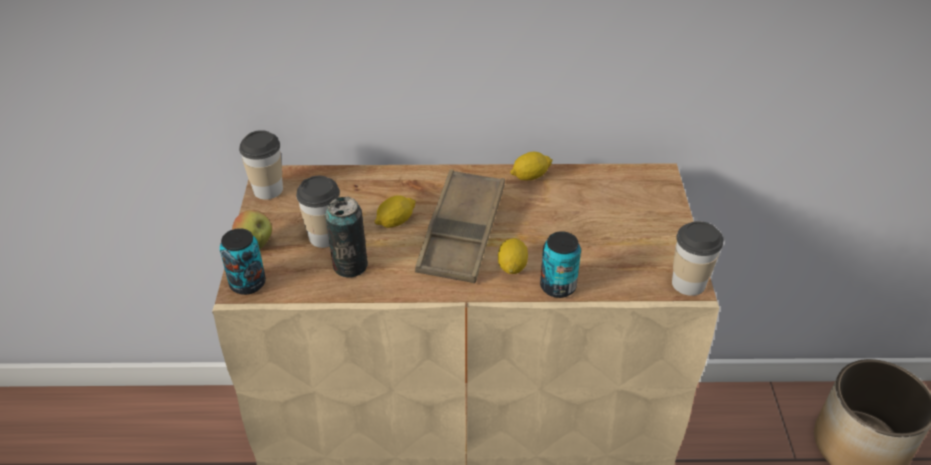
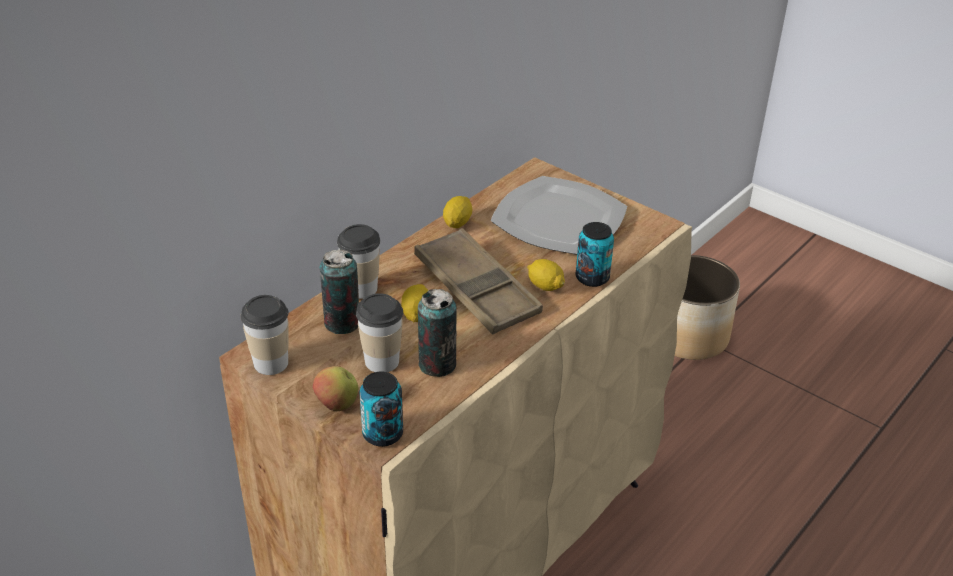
camera: 50 degrees left, 5 degrees down
cup [672,221,723,296] -> cup moved to [337,224,380,299]
none -> can [319,250,359,334]
none -> plate [490,176,627,255]

